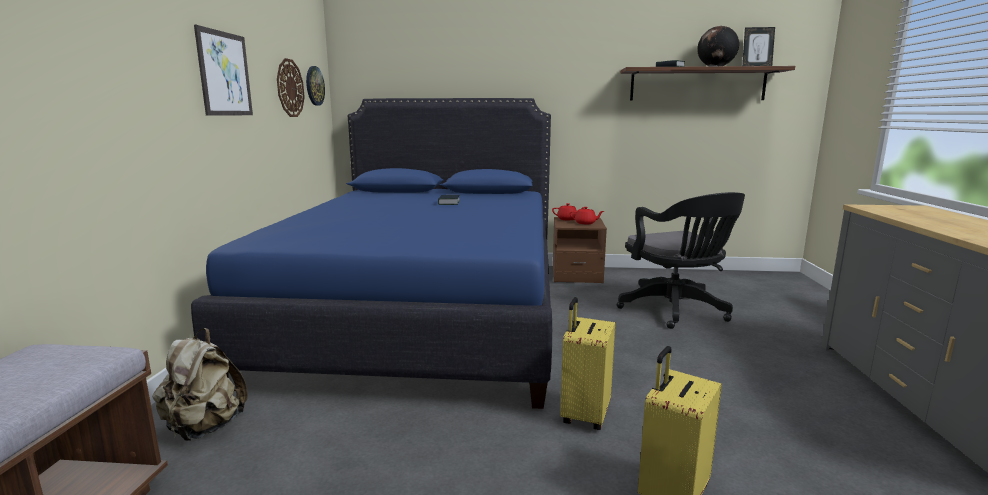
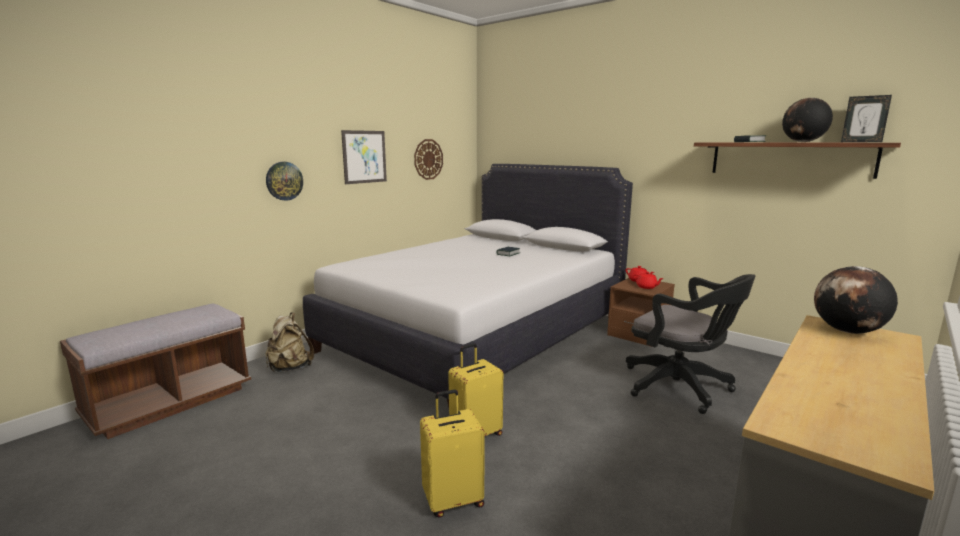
camera: 35 degrees right, 0 degrees up
blue bed [191,98,552,409] -> white bed [303,164,633,407]
wall clock [306,66,325,106] -> wall clock moved to [266,162,303,201]
black office chair [617,192,745,329] -> black office chair turned 60 degrees counterclockwise [626,274,755,414]
none -> globe [814,266,898,334]

